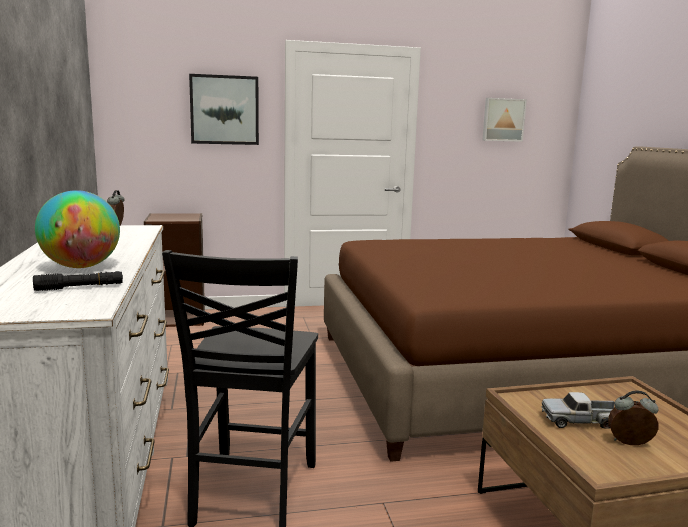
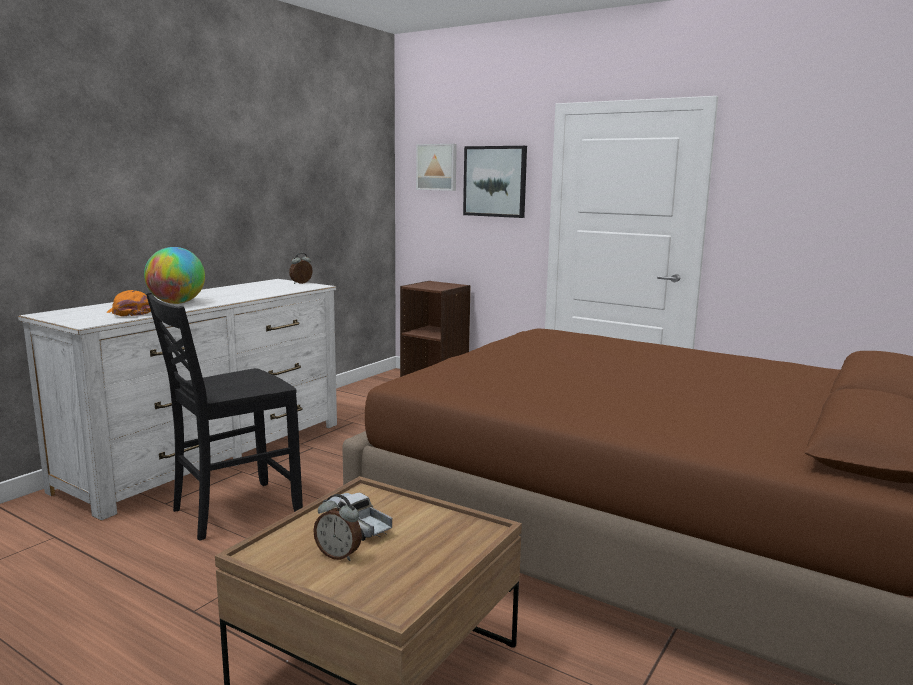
camera: 45 degrees right, 0 degrees up
black flashlight [33,271,123,291] -> orange cap [107,290,151,316]
picture [482,98,527,142] -> picture moved to [416,144,457,191]
alarm clock [608,391,659,445] -> alarm clock turned 150 degrees clockwise [313,494,362,561]

